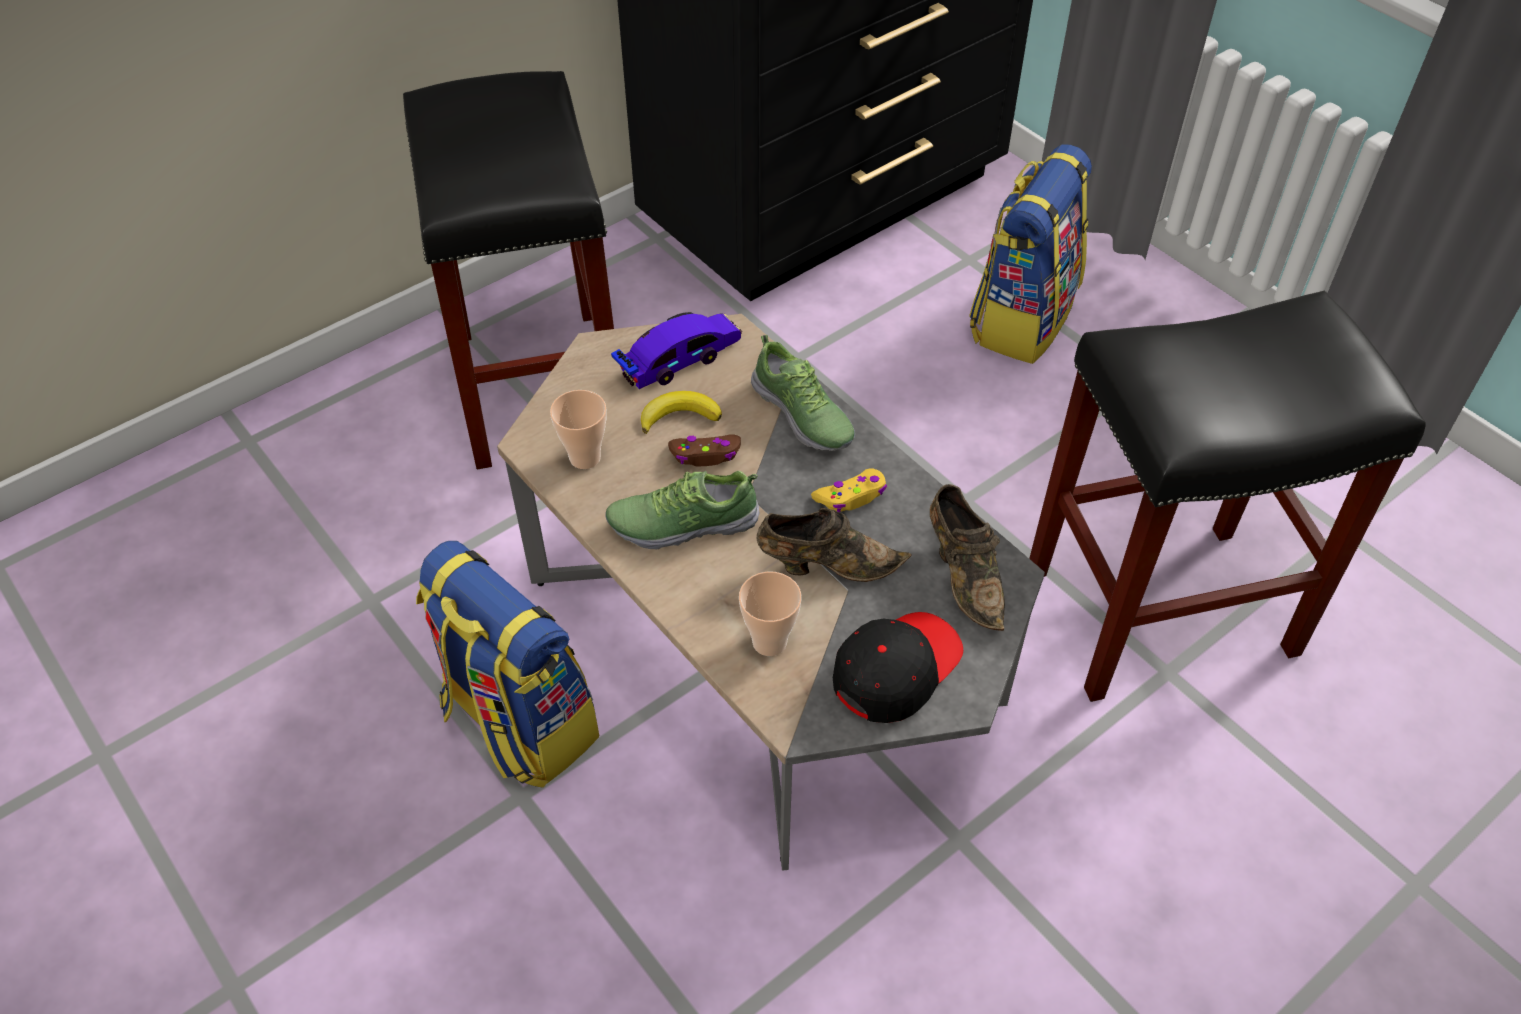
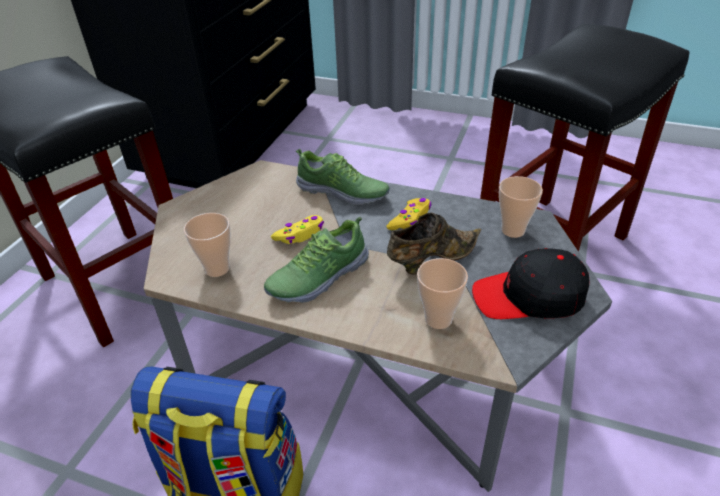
camera: 30 degrees left, 10 degrees down
toy car [611,312,742,389] -> none
banana [641,391,722,434] -> none
brown game controller [668,434,741,466] -> yellow game controller [271,215,324,244]
black cap [833,612,963,723] -> black cap turned 105 degrees counterclockwise [472,248,589,319]
brown shoe [930,484,1005,631] -> cup [499,176,543,238]
backpack [969,144,1092,364] -> none

